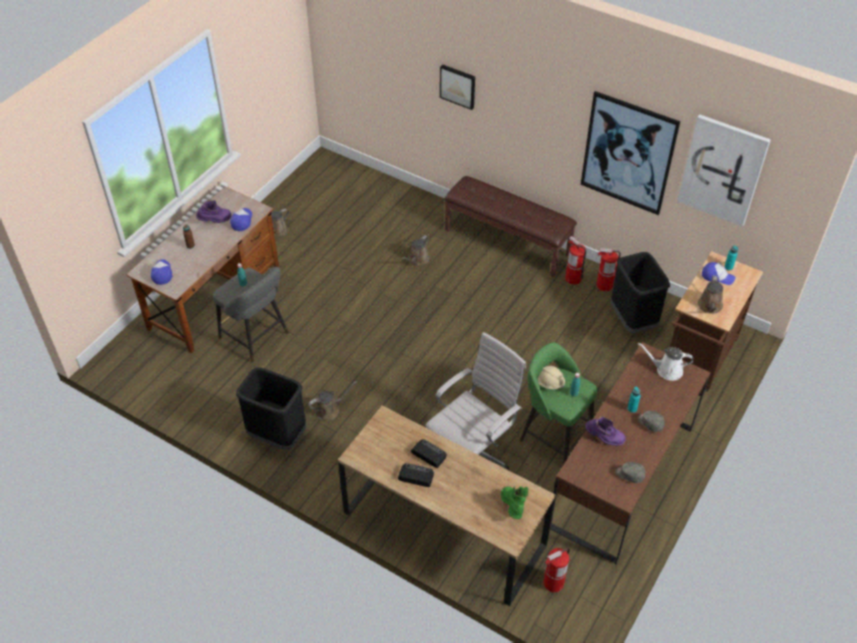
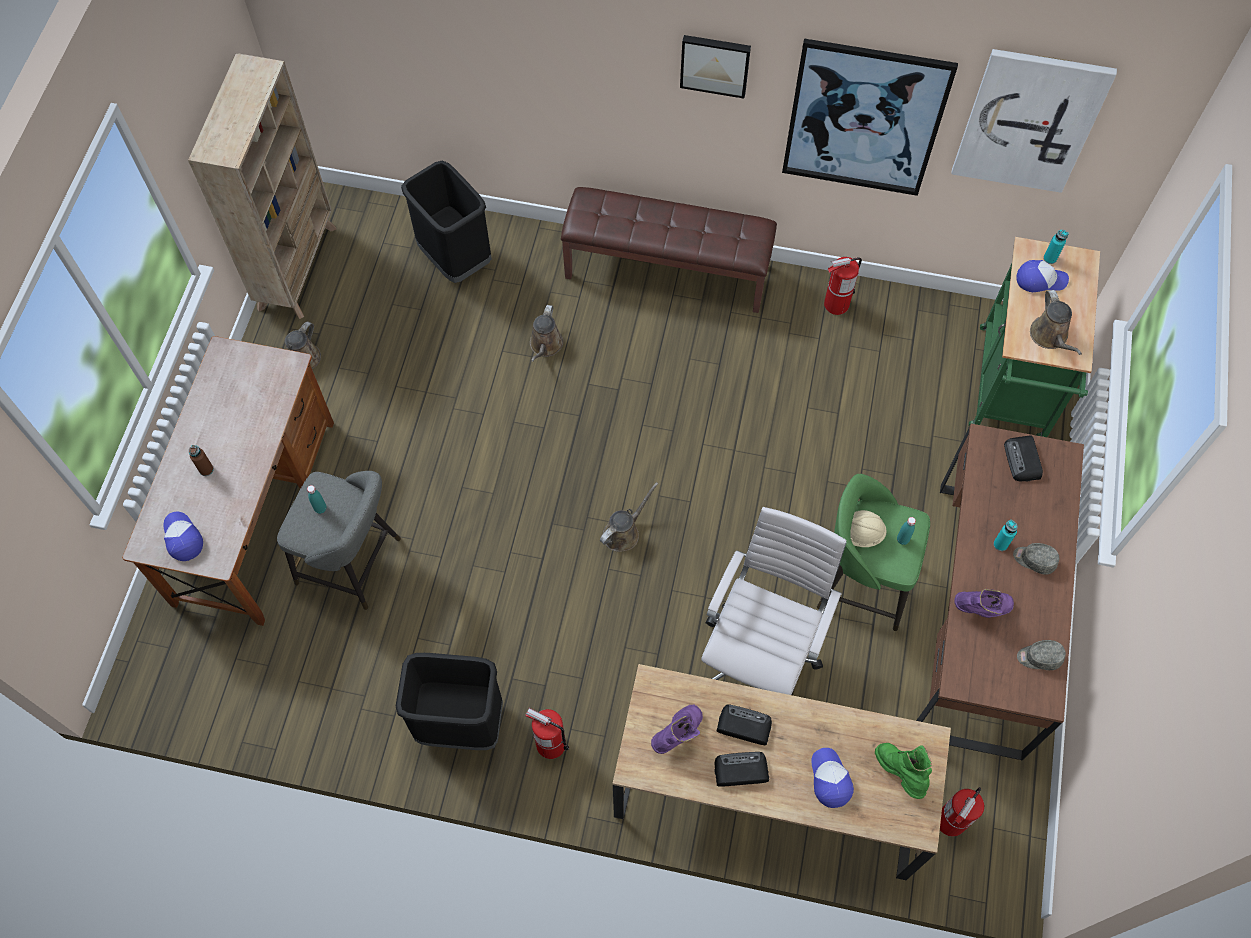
camera: 20 degrees left, 15 degrees up
purple boot [196,200,232,223] -> purple boot moved to [651,705,703,754]
cap [230,208,252,231] -> cap moved to [811,748,854,808]
brown watering can [308,381,357,421] -> brown watering can moved to [600,482,658,552]
picture [440,64,475,110] -> picture moved to [680,35,751,99]
fire extinguisher [565,236,586,285] -> fire extinguisher moved to [525,708,569,759]
black trash can [611,252,670,333] -> black trash can moved to [401,160,492,283]
white watering can [638,342,694,381] -> radio [1004,435,1043,481]
brown cart [670,251,763,392] -> green cart [969,237,1100,437]
none -> beige bookcase [188,53,337,319]

